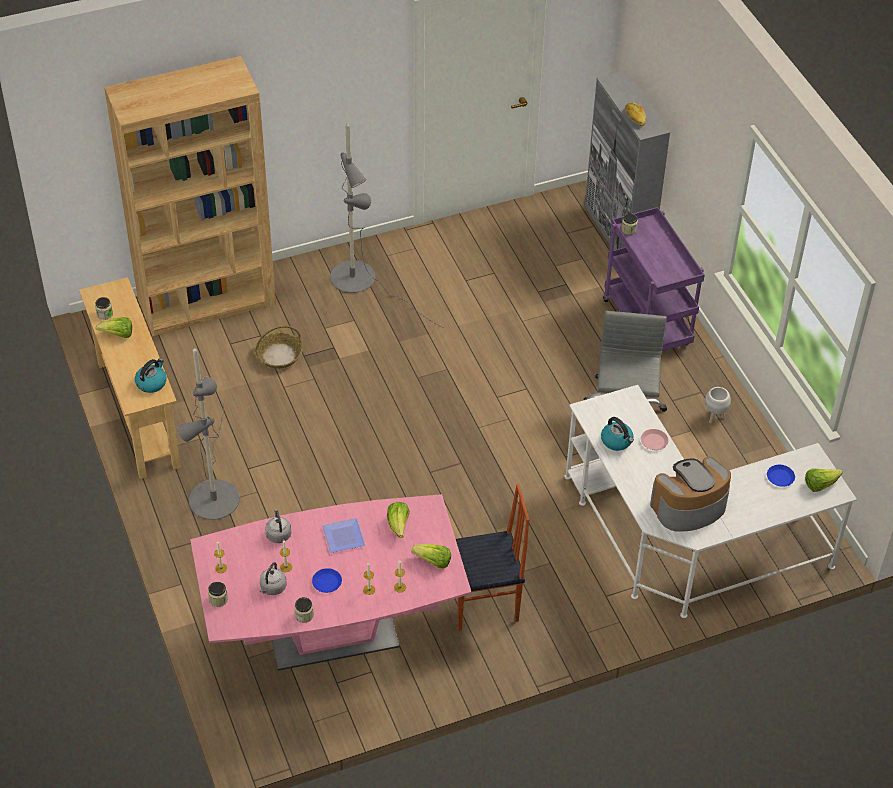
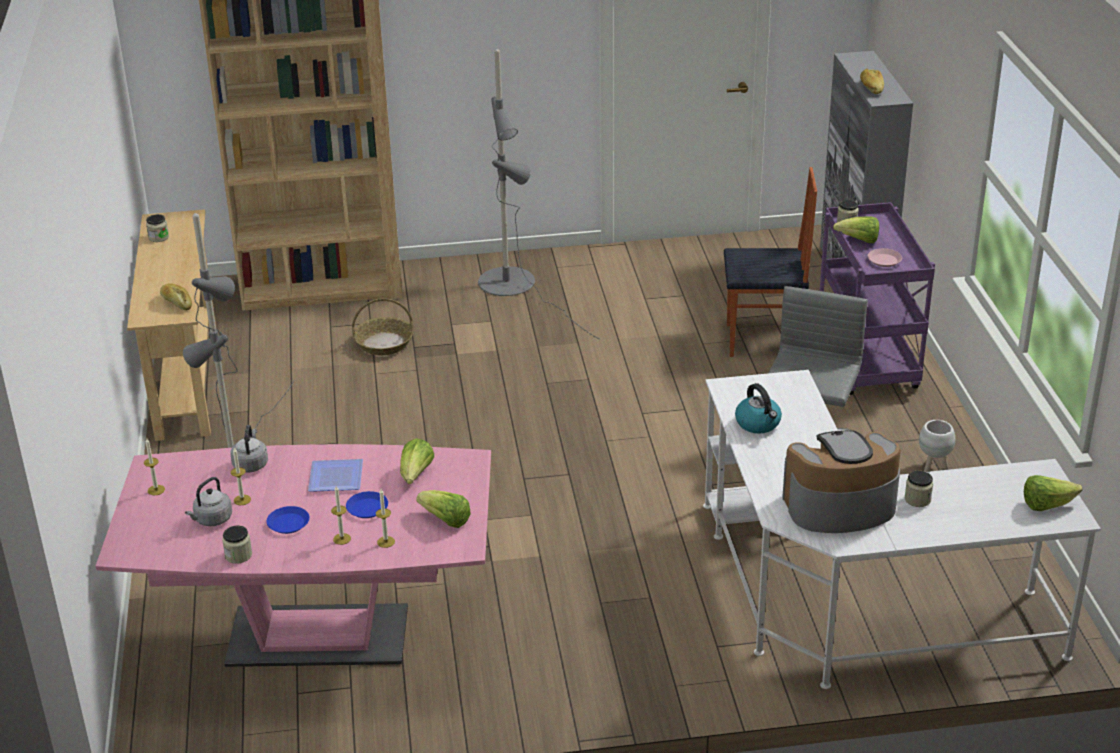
camera: 15 degrees right, 15 degrees down
lettuce [96,317,132,338] -> lettuce moved to [833,216,879,243]
kettle [135,358,167,393] -> bread [160,283,192,310]
jar [208,582,228,607] -> jar moved to [905,471,933,507]
chair [456,484,529,631] -> chair moved to [724,167,817,357]
pink plate [641,429,669,450] -> pink plate moved to [868,248,902,267]
blue plate [767,465,795,487] -> blue plate moved to [346,491,388,518]

